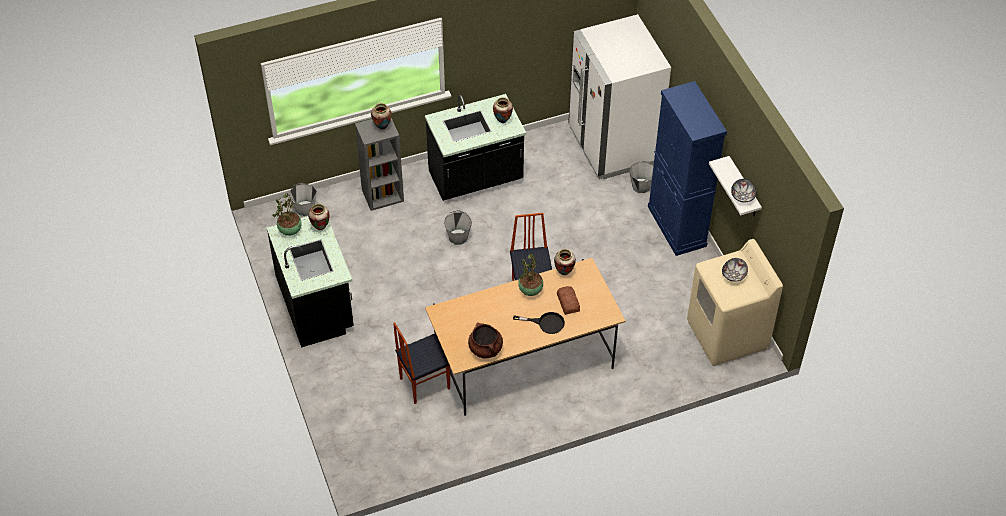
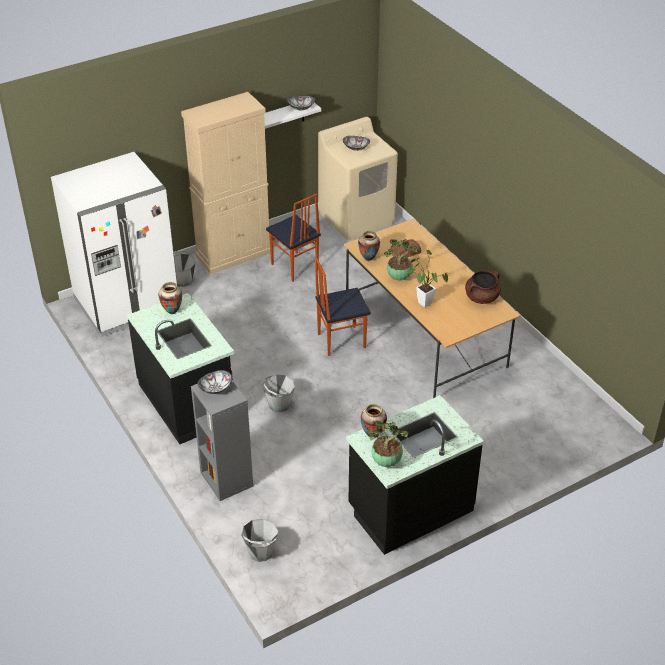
camera: 100 degrees left, 10 degrees down
vase [371,103,392,130] -> bowl [197,370,232,394]
chair [393,322,450,404] -> chair moved to [266,194,321,282]
black frying pan [513,312,565,334] -> none
blue cabinet [648,81,727,256] -> beige cabinet [181,92,270,274]
none -> potted plant [407,250,448,307]

